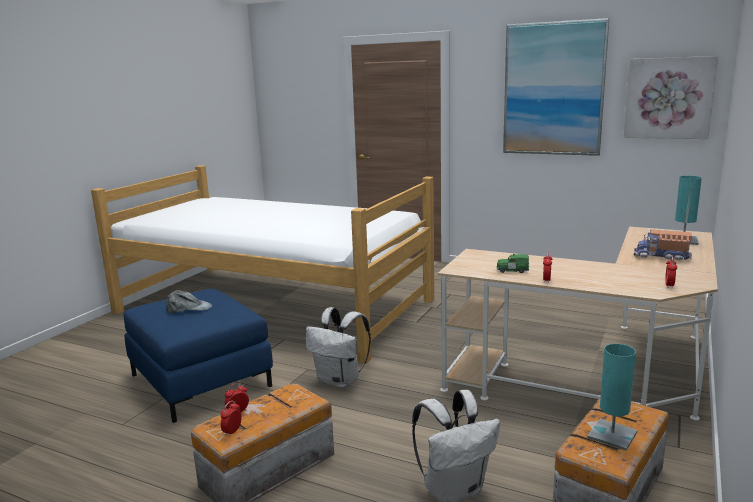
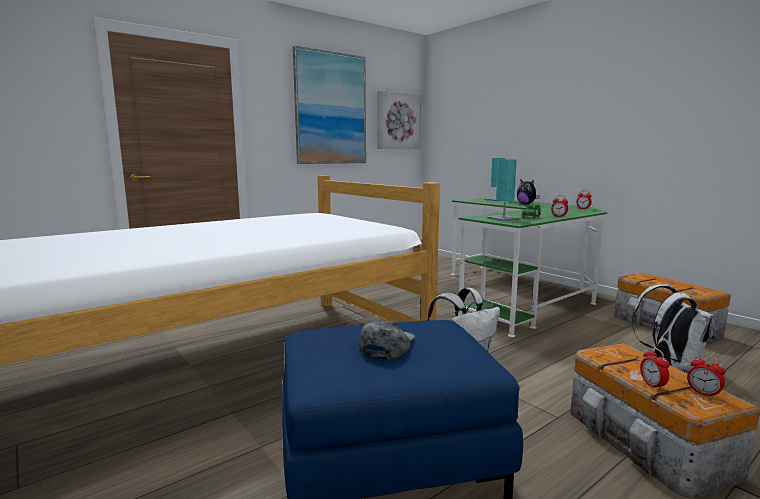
camera: 65 degrees left, 5 degrees down
beige desk [438,227,718,421] -> green desk [451,197,607,337]
turquoise table lamp [588,344,638,451] -> turquoise table lamp moved to [487,159,521,221]
toy truck [634,230,692,260] -> plush toy [517,180,540,204]

